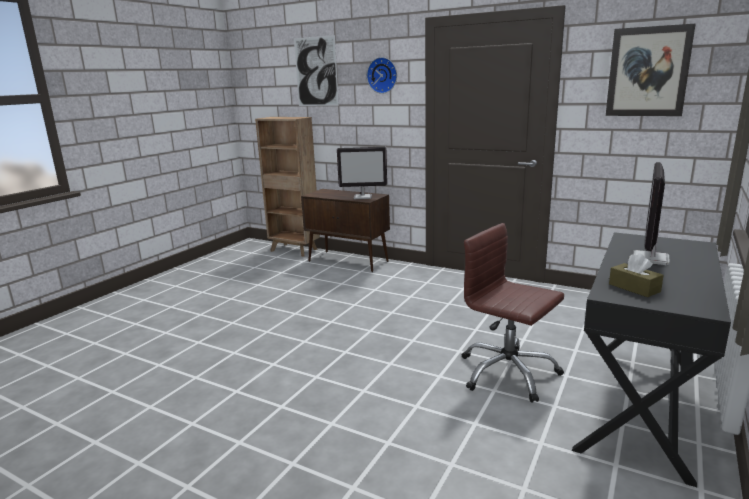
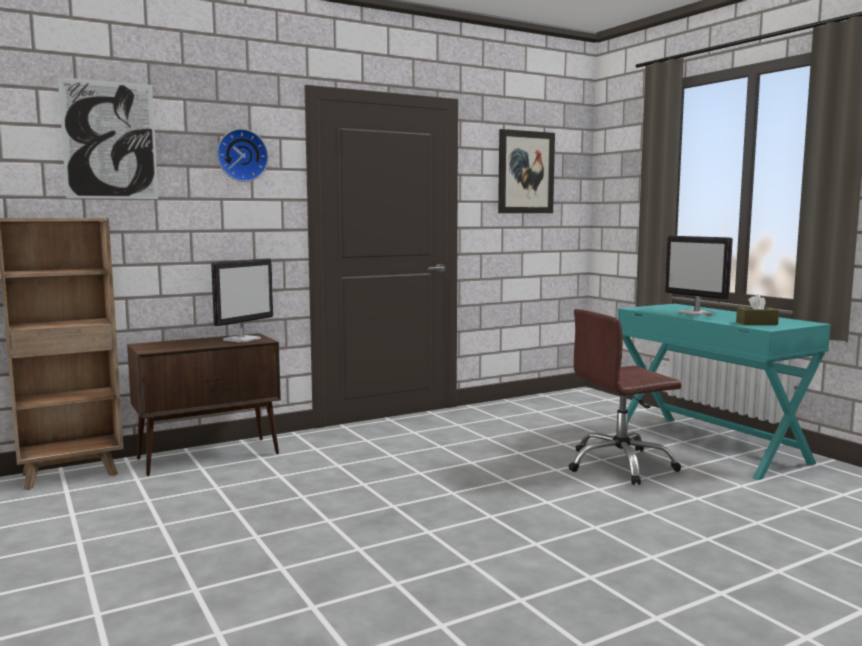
camera: 60 degrees left, 10 degrees down
black desk [572,232,731,487] -> turquoise desk [615,304,831,480]

